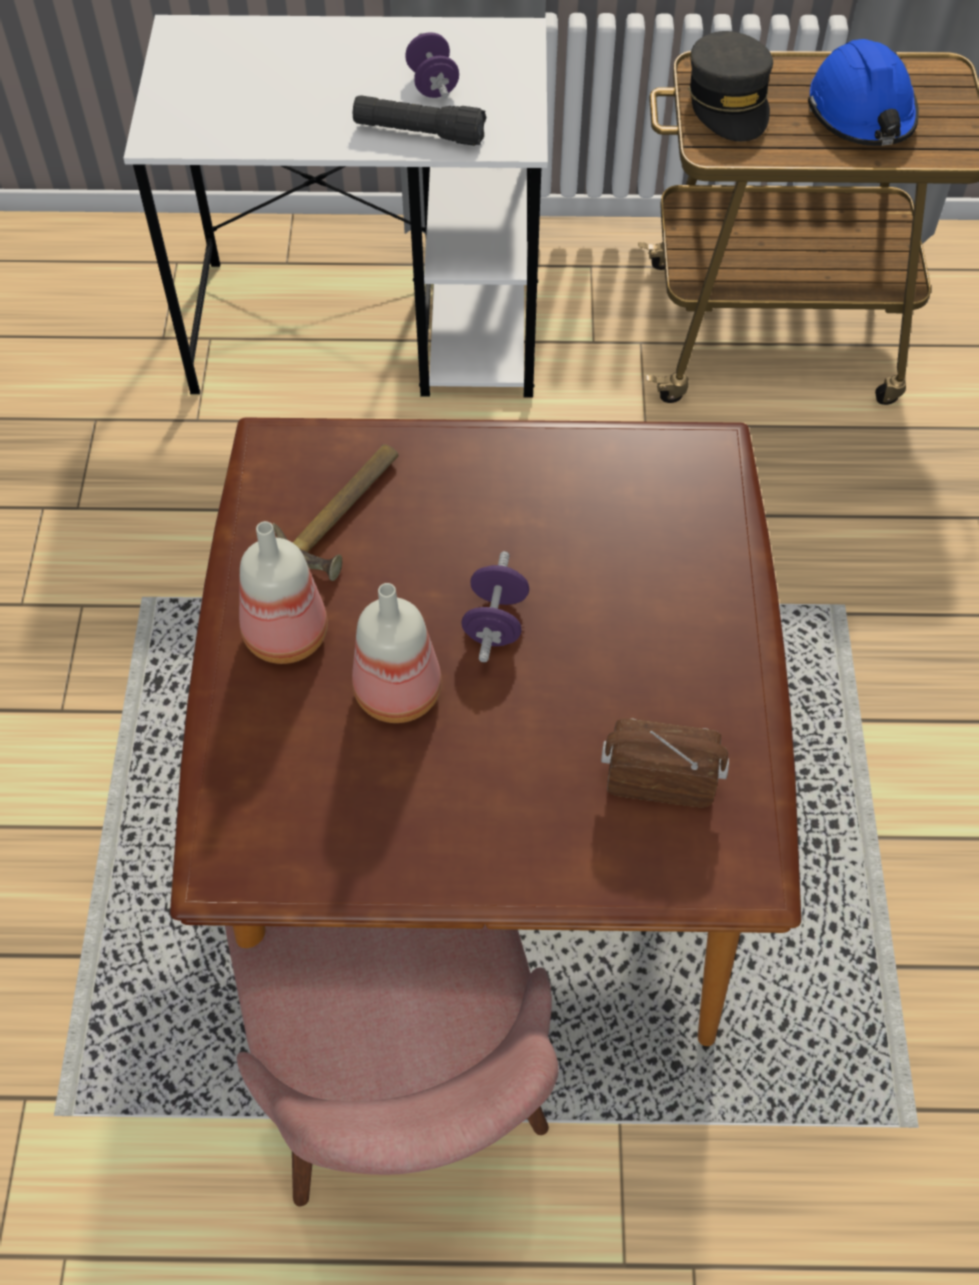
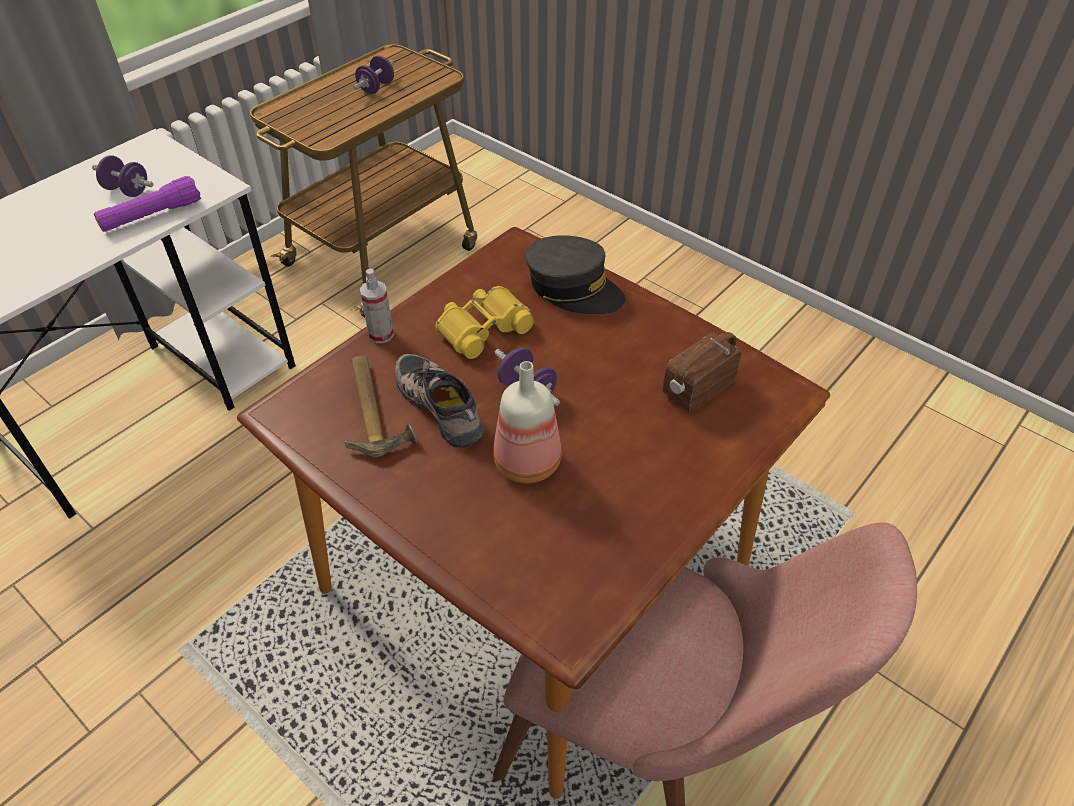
camera: 50 degrees left, 10 degrees down
bottle [239,521,328,664] -> none
black flashlight [353,95,486,146] -> purple flashlight [94,176,201,232]
grey cap [688,31,773,141] -> grey cap moved to [525,235,625,314]
blue hard hat [808,39,919,146] -> purple dumbbell [354,55,394,94]
none -> spray bottle [360,268,394,343]
none -> shoe [395,354,483,448]
none -> yellow binoculars [435,286,534,359]

